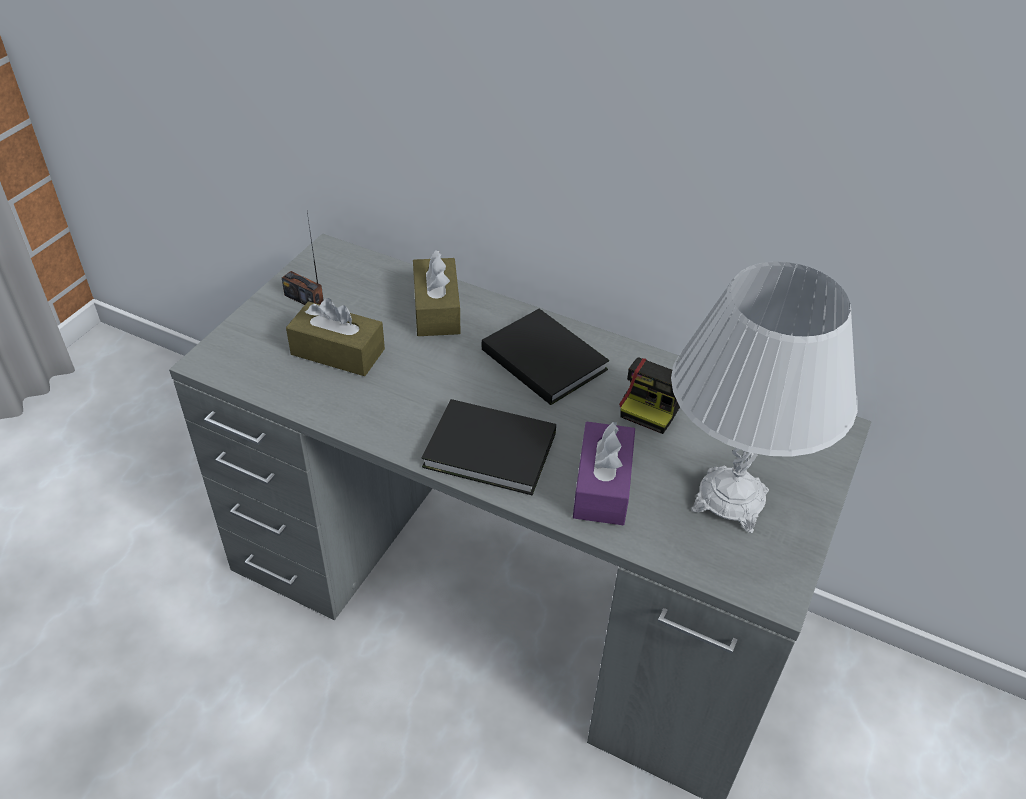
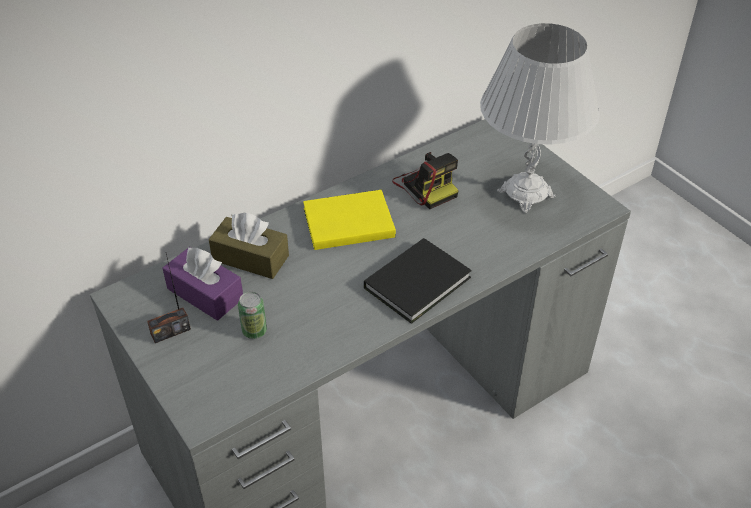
camera: 60 degrees left, 0 degrees up
brown tissue box [286,298,385,376] -> can [238,292,267,339]
black book [482,309,609,405] -> yellow book [303,190,396,250]
purple tissue box [573,422,635,525] -> purple tissue box moved to [163,247,243,321]

